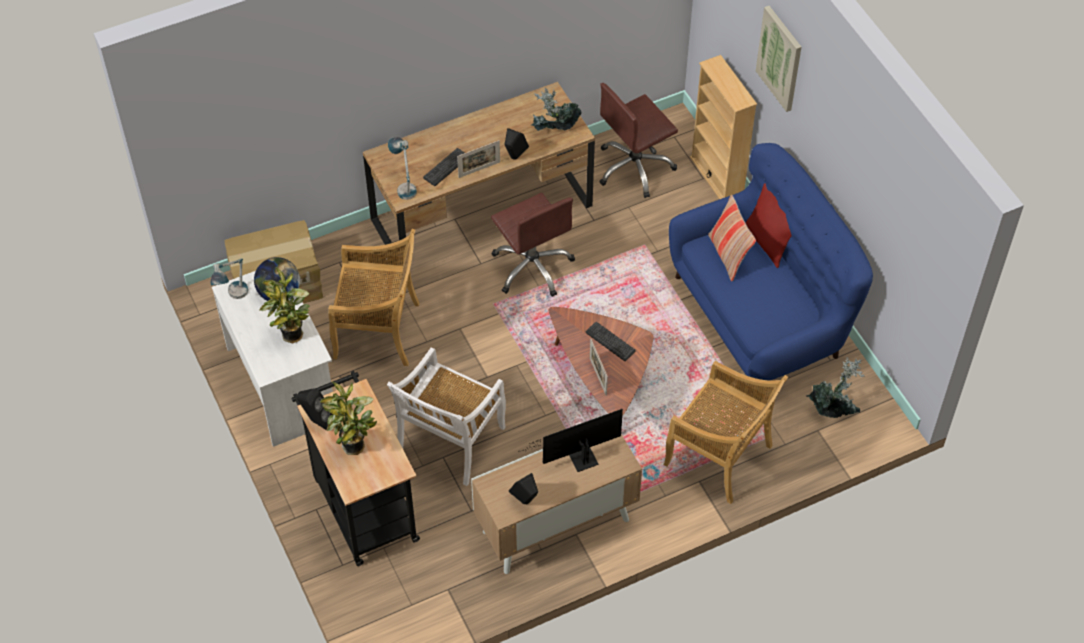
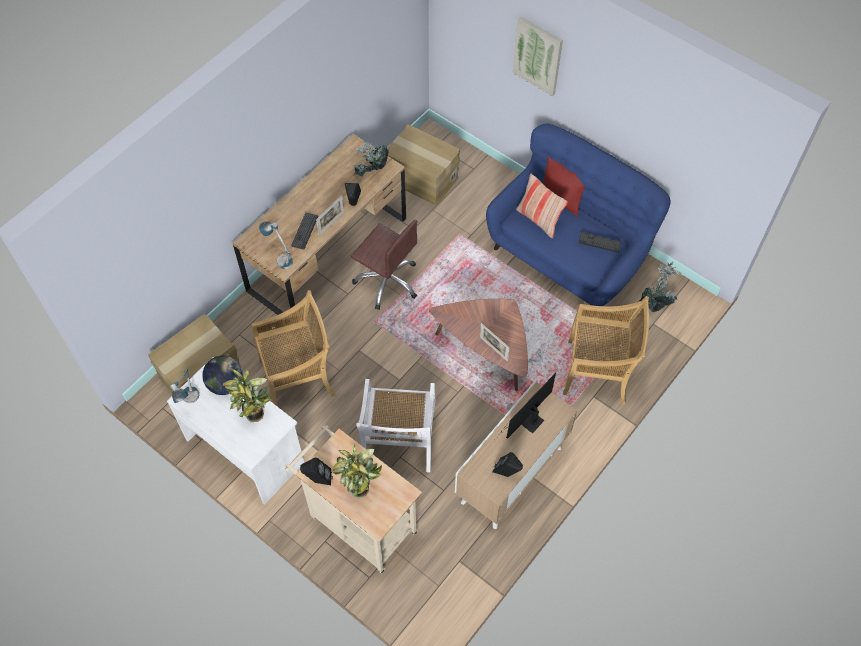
camera: 25 degrees left, 5 degrees up
black cart [292,371,420,566] -> beige cart [285,425,422,574]
keyboard [586,322,636,361] -> keyboard moved to [578,232,621,253]
brown office chair [599,83,678,198] -> cardboard box [387,124,460,205]
beige bookcase [690,55,757,199] -> none

